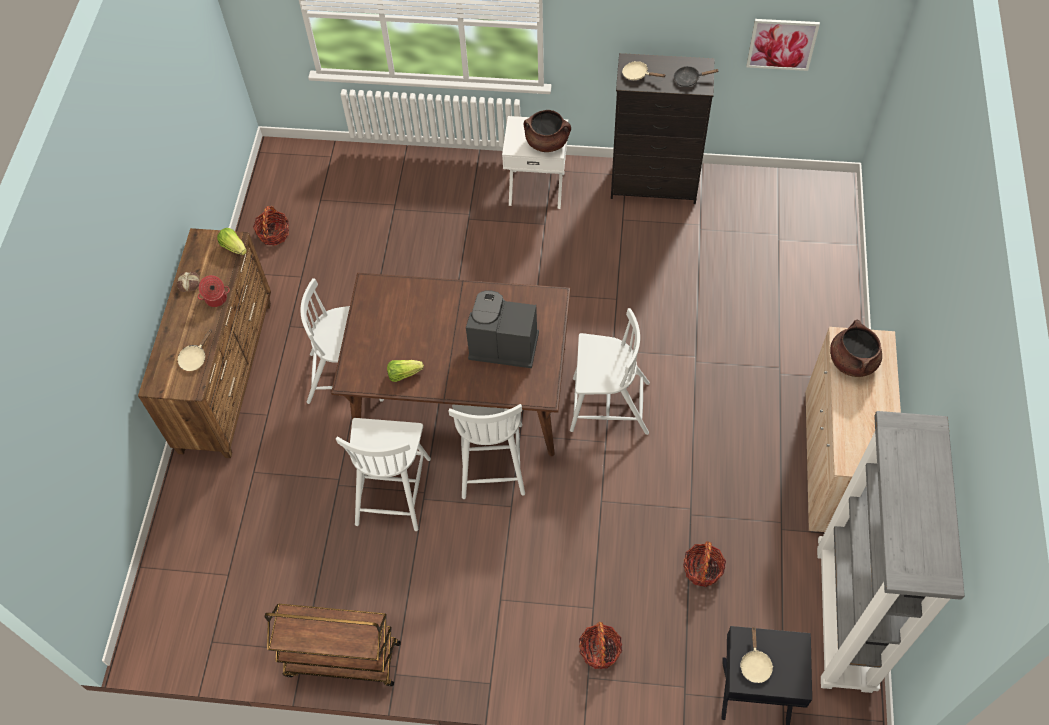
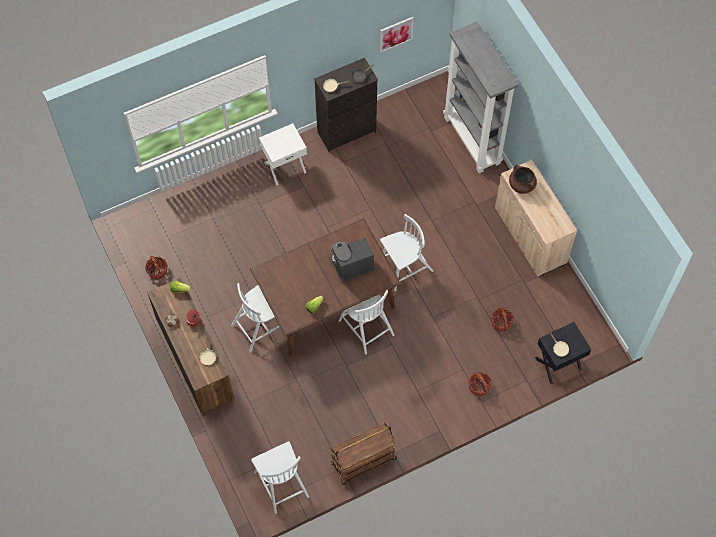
camera: 35 degrees left, 5 degrees up
white chair [336,418,431,531] -> white chair moved to [251,441,309,514]
brown cooking pot [524,110,571,152] -> none
grey bookcase [817,411,965,693] -> grey bookcase moved to [443,22,519,173]

